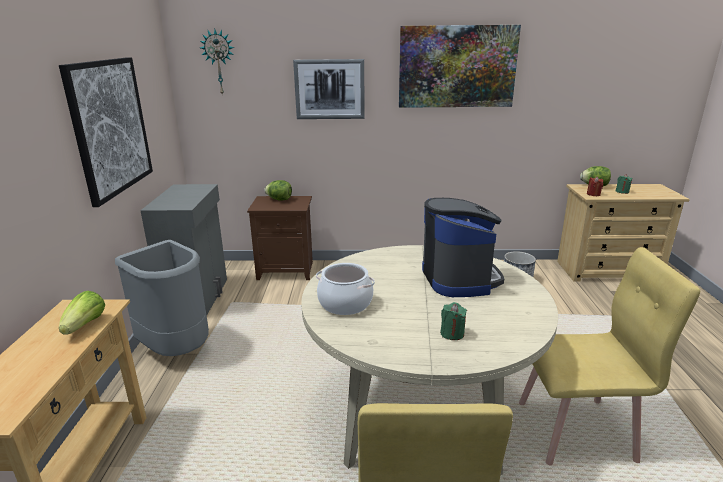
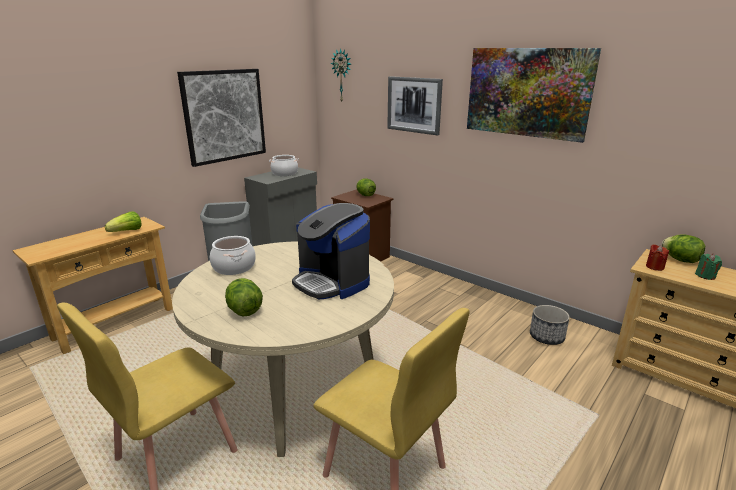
camera: 40 degrees right, 0 degrees up
coffee machine [422,198,504,297] -> coffee machine turned 105 degrees clockwise [292,203,370,299]
green candle [440,302,467,340] -> lettuce [225,278,263,316]
none -> cooking pot [269,155,299,176]

